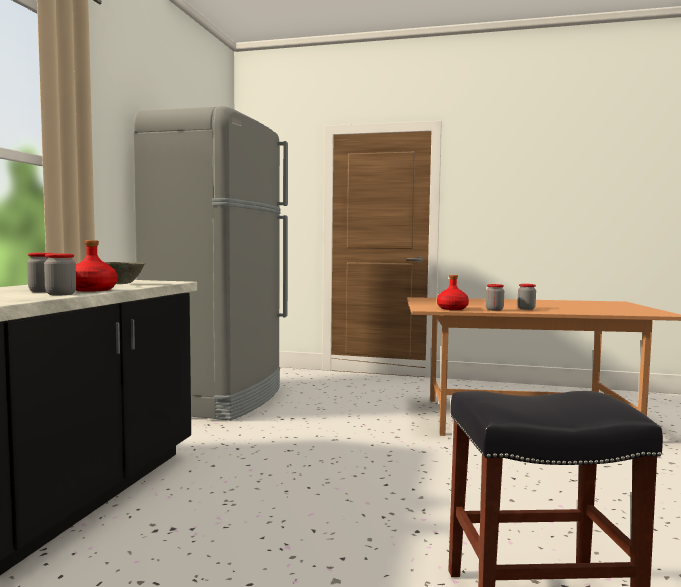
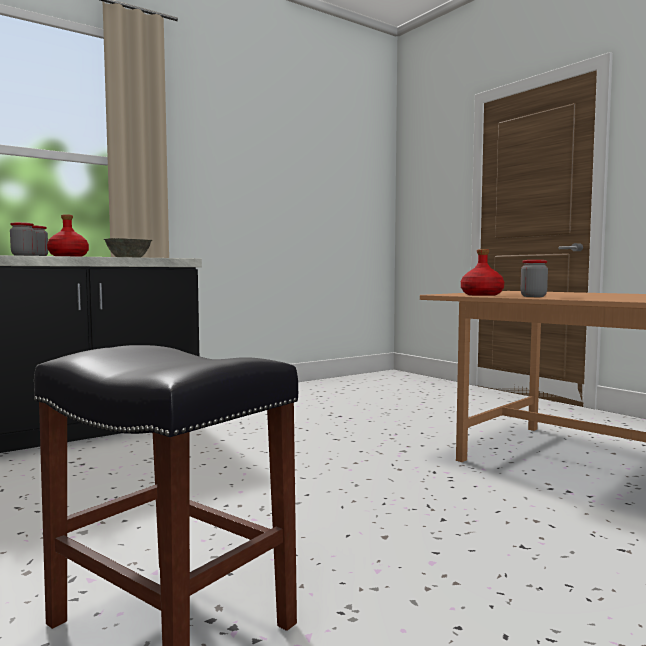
camera: 40 degrees right, 0 degrees up
grey fridge [134,106,288,421] -> none
jar [517,284,536,310] -> none

